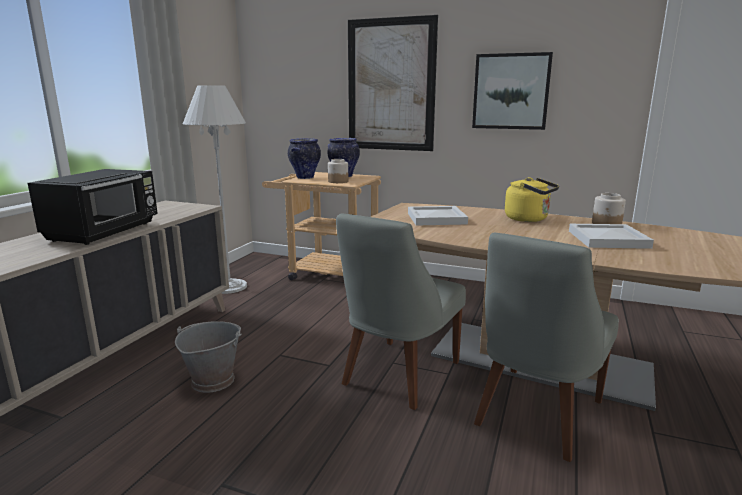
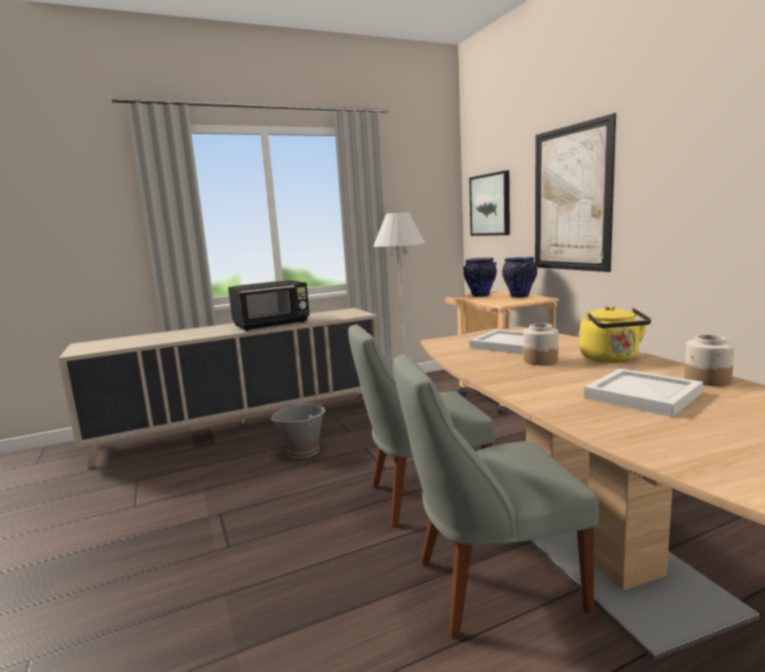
camera: 45 degrees right, 5 degrees down
jar [328,159,348,183] -> jar moved to [523,323,559,365]
picture [472,52,553,130] -> picture moved to [469,170,510,236]

